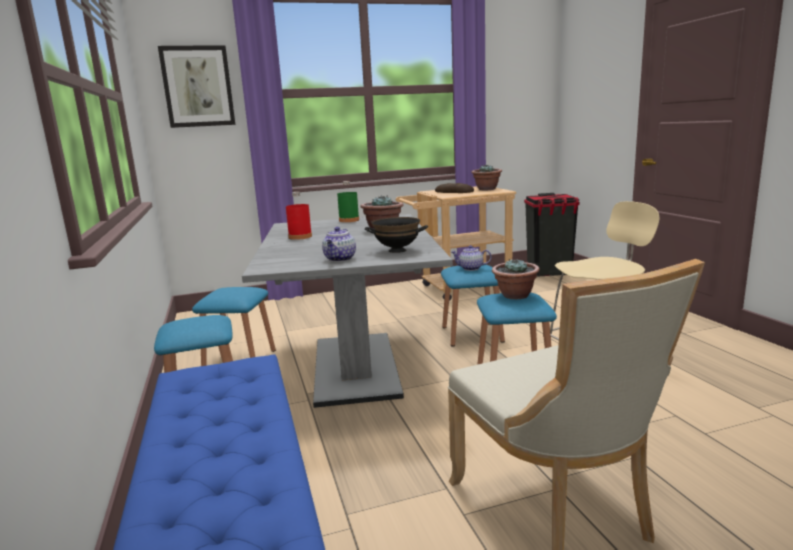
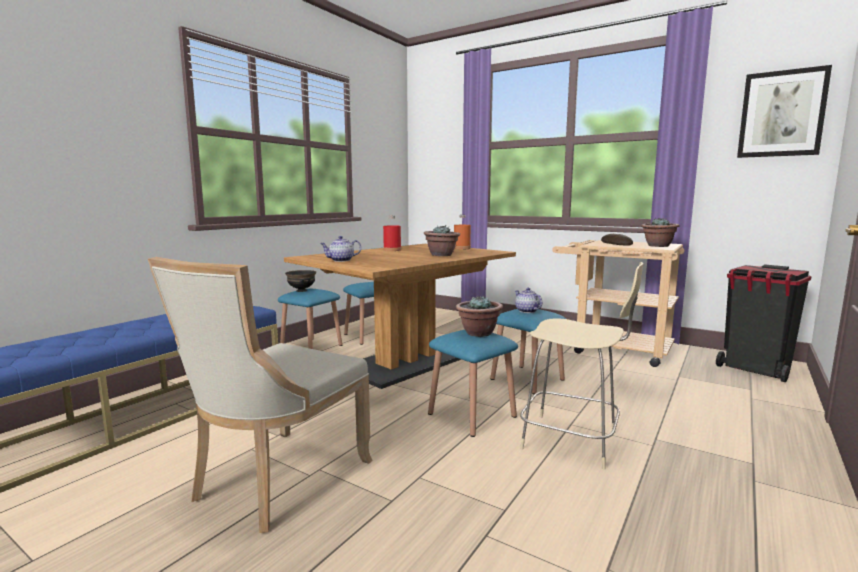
camera: 50 degrees right, 5 degrees down
picture [158,45,235,128] -> picture moved to [737,65,832,158]
grey dining table [242,214,453,408] -> brown dining table [284,244,516,389]
green bottle [337,181,359,222] -> orange bottle [454,215,471,249]
black bowl [365,217,428,253] -> black bowl moved to [285,270,316,292]

